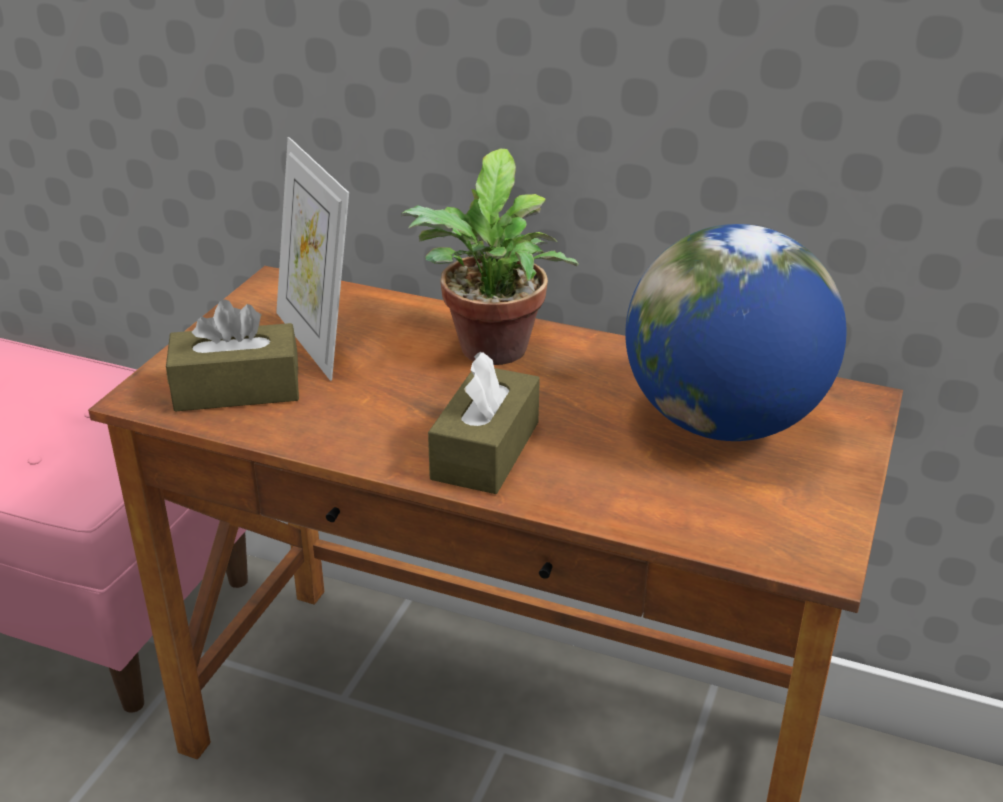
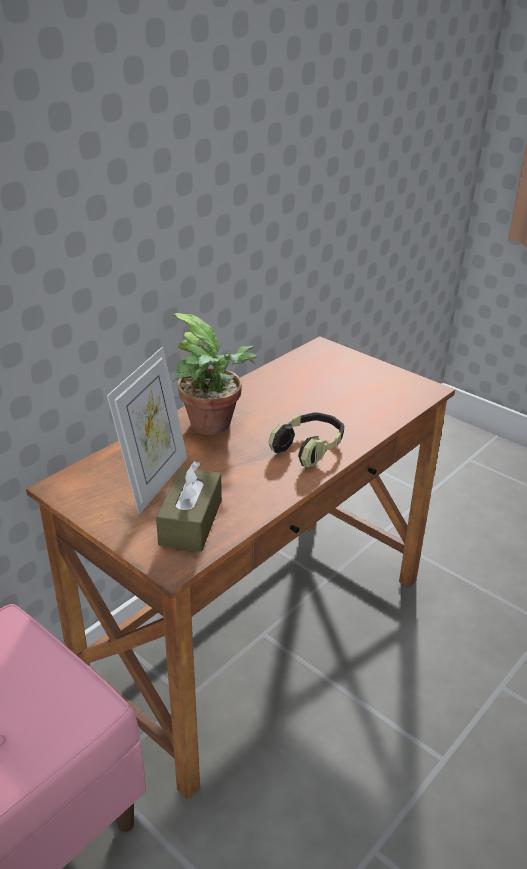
camera: 70 degrees left, 0 degrees up
picture frame [276,137,349,381] -> picture frame turned 60 degrees counterclockwise [107,347,187,515]
brown tissue box [428,352,540,494] -> headphones [268,412,344,467]
globe [625,224,847,441] -> none

